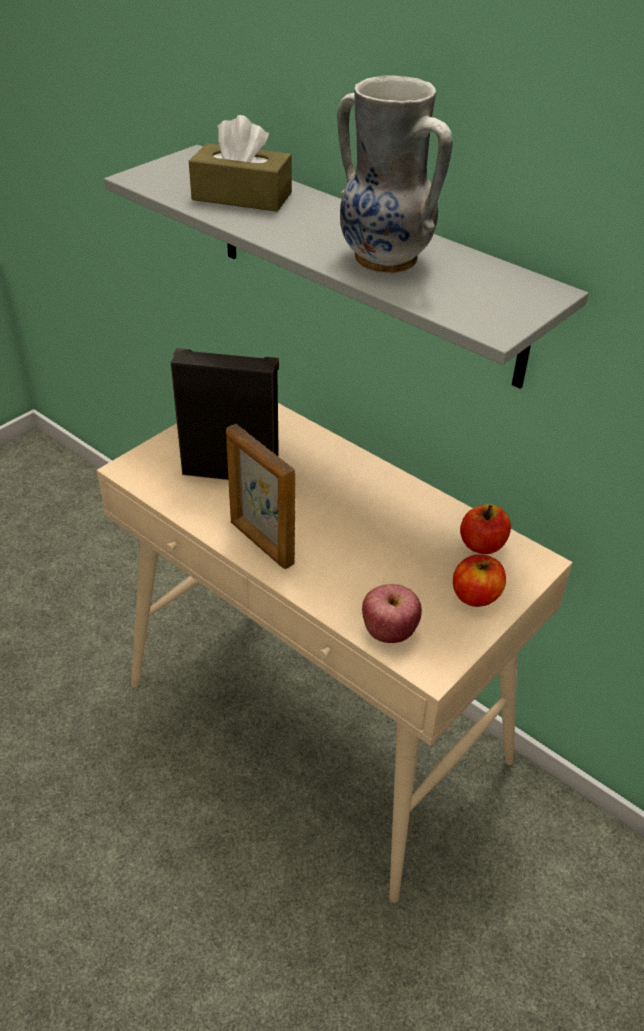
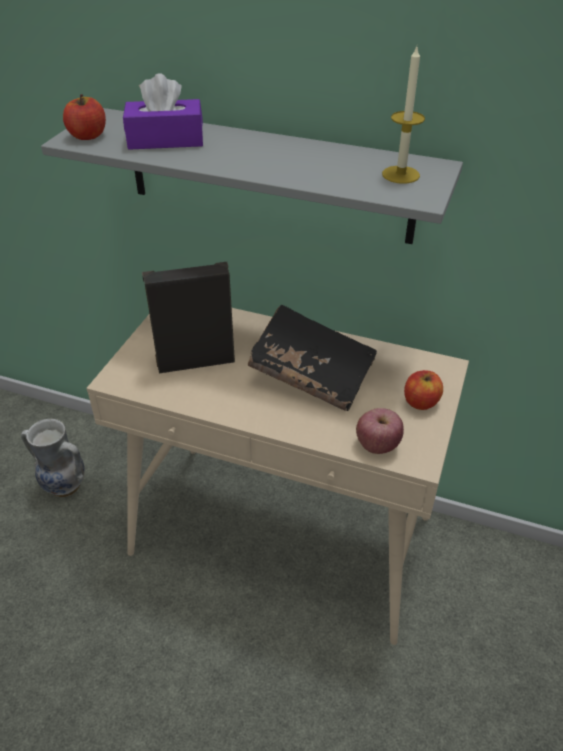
camera: 20 degrees left, 0 degrees up
brown tissue box [189,115,292,212] -> purple tissue box [123,73,203,150]
picture frame [226,424,295,569] -> none
vase [337,75,453,273] -> vase moved to [21,419,85,497]
apple [460,505,511,554] -> apple moved to [63,94,106,140]
none -> black book [248,305,377,411]
none -> candle [382,47,425,184]

